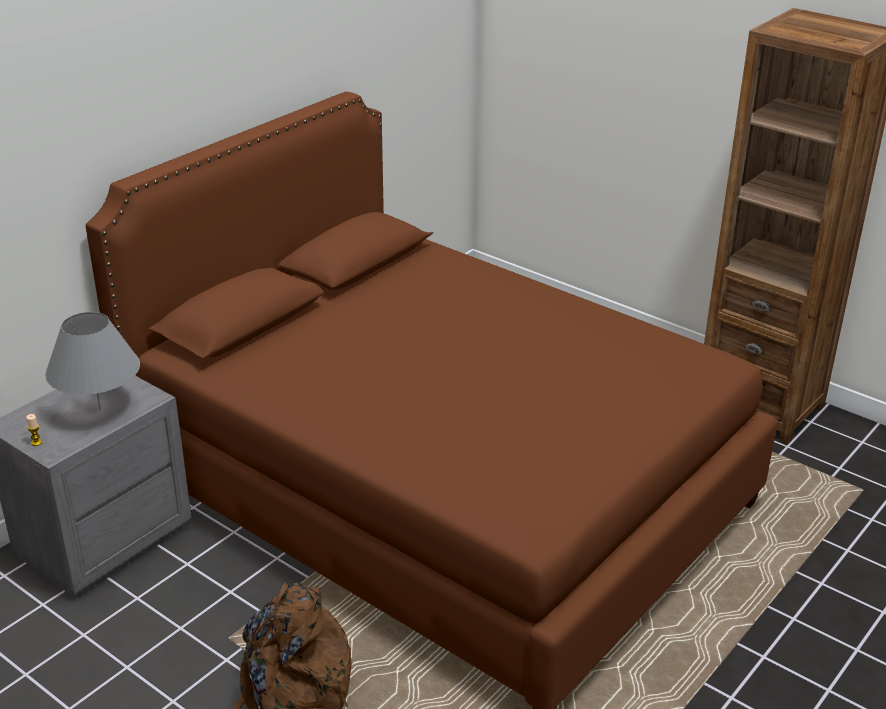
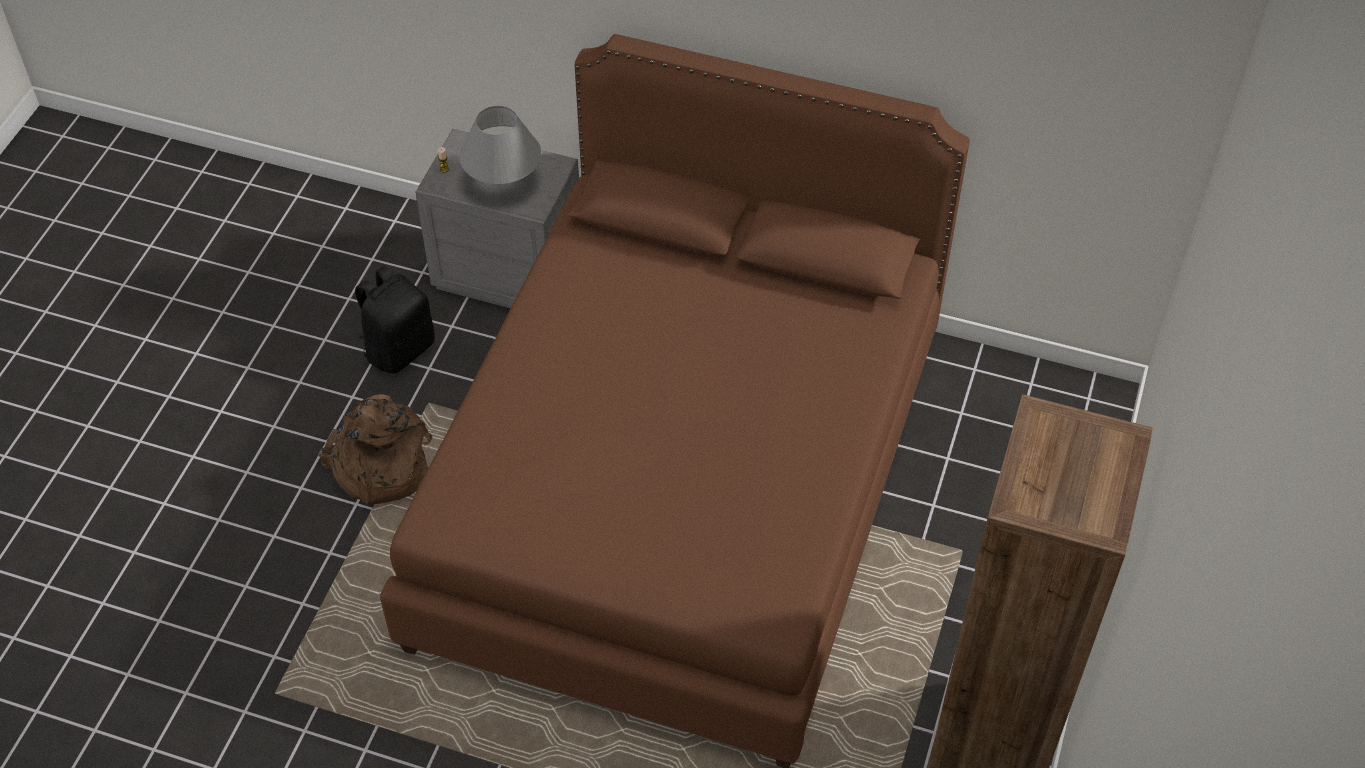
camera: 70 degrees right, 20 degrees up
none -> black backpack [355,266,435,373]

